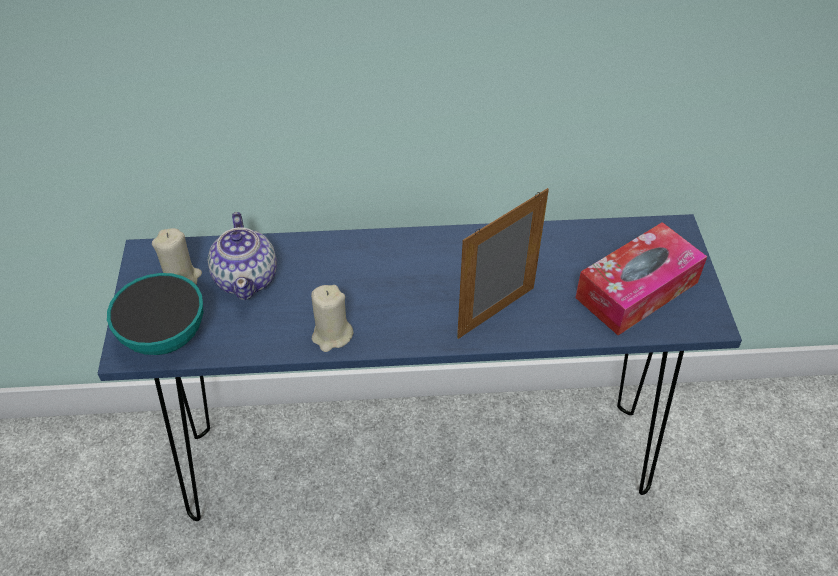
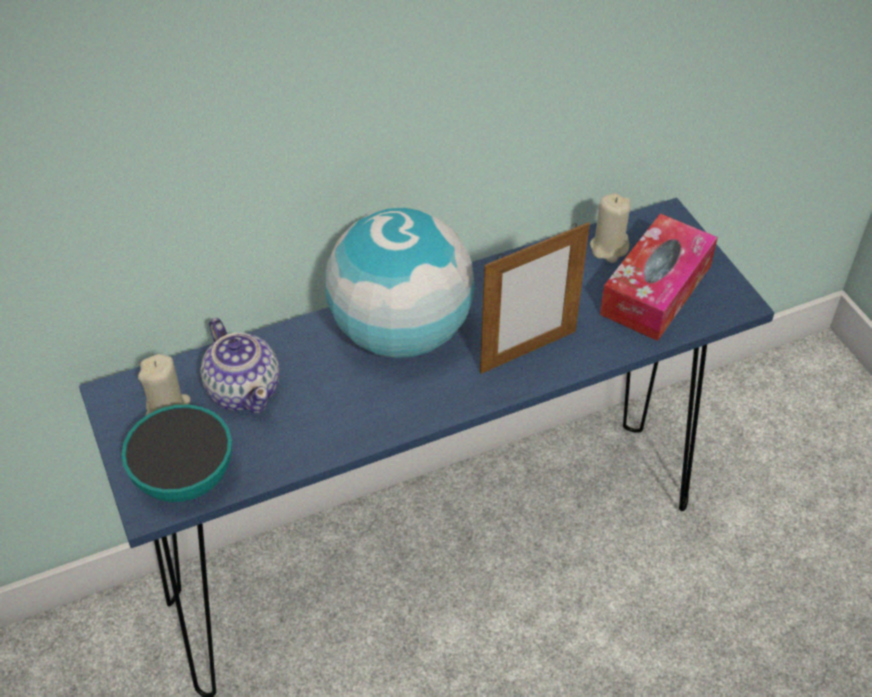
camera: 20 degrees left, 0 degrees up
beige candle [311,285,353,352] -> beige candle moved to [590,193,630,263]
picture frame [457,188,549,339] -> picture frame turned 150 degrees counterclockwise [480,222,590,374]
none -> globe [325,208,475,358]

